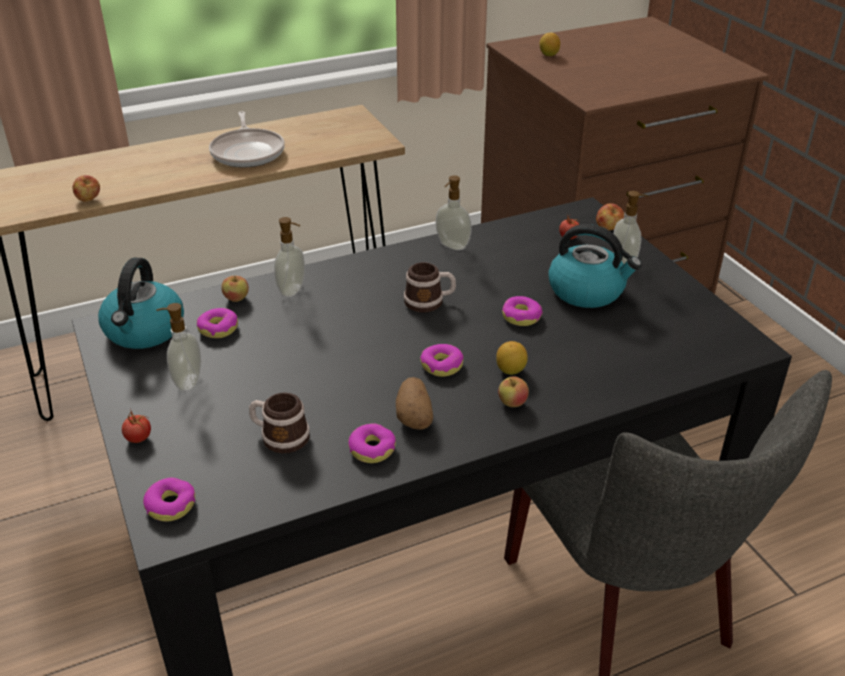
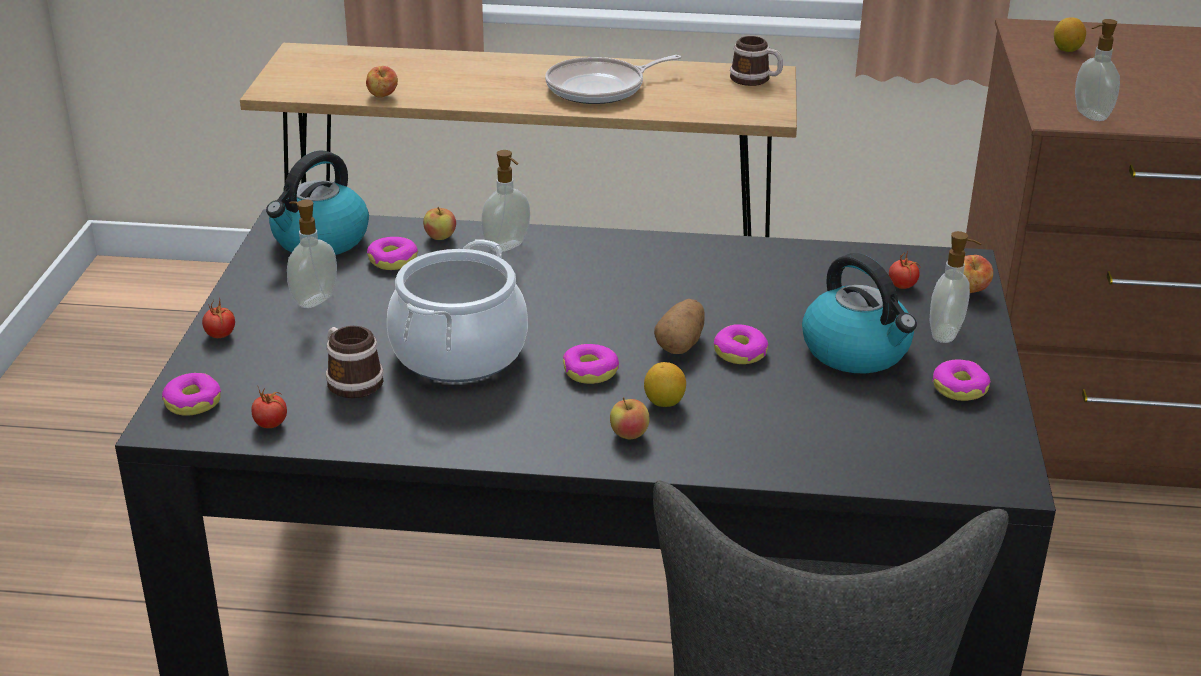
camera: 30 degrees right, 5 degrees down
frying pan [209,111,285,168] -> frying pan turned 45 degrees clockwise [545,55,681,104]
donut [348,424,396,463] -> donut moved to [932,360,991,401]
potato [396,377,433,430] -> potato moved to [654,299,705,354]
mug [404,262,456,313] -> mug moved to [730,36,783,86]
soap dispenser [435,176,472,250] -> soap dispenser moved to [1075,19,1120,121]
none -> tomato [251,387,287,428]
none -> cooking pot [387,239,528,382]

